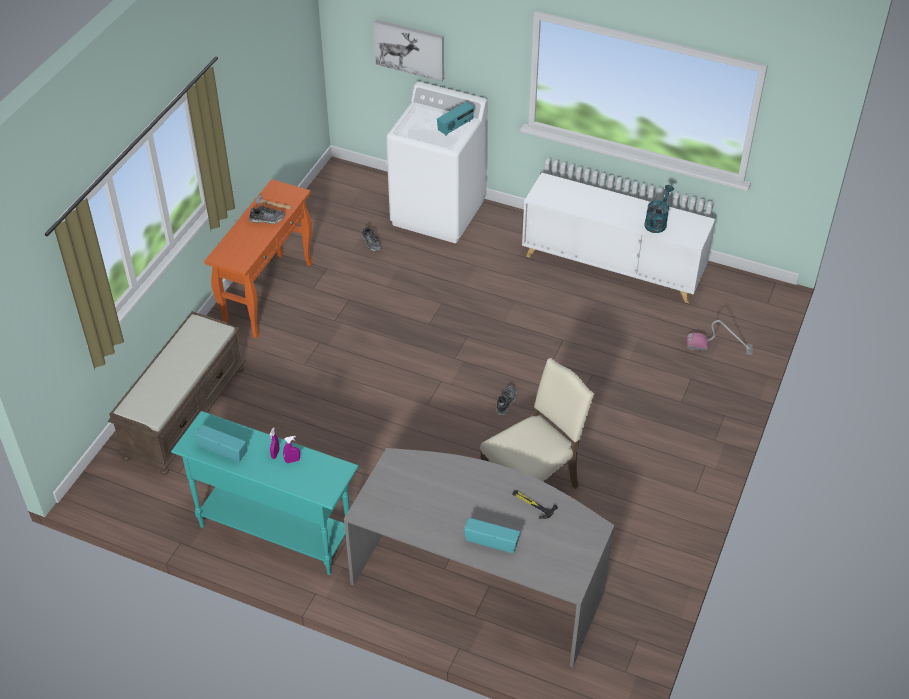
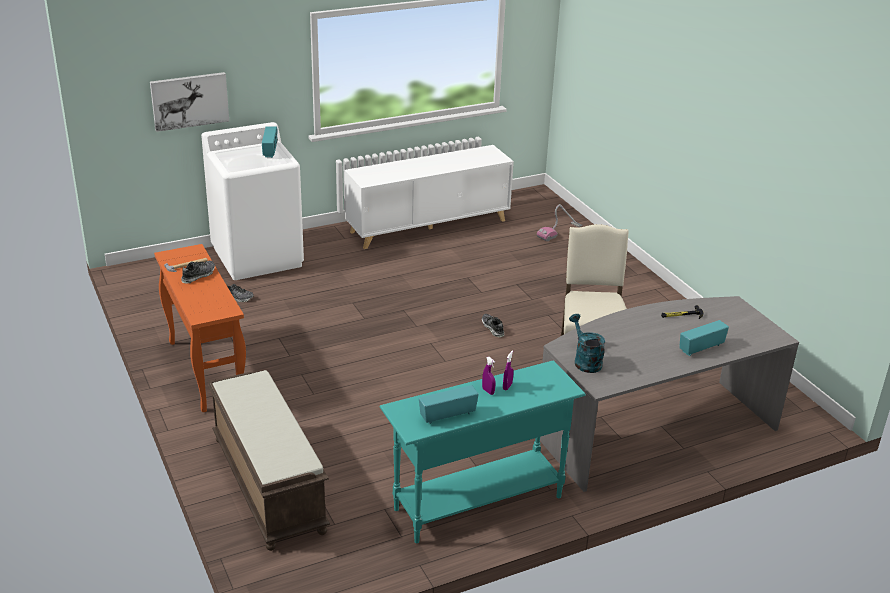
camera: 50 degrees left, 15 degrees down
turquoise watering can [645,185,674,233] -> turquoise watering can moved to [569,314,605,373]

